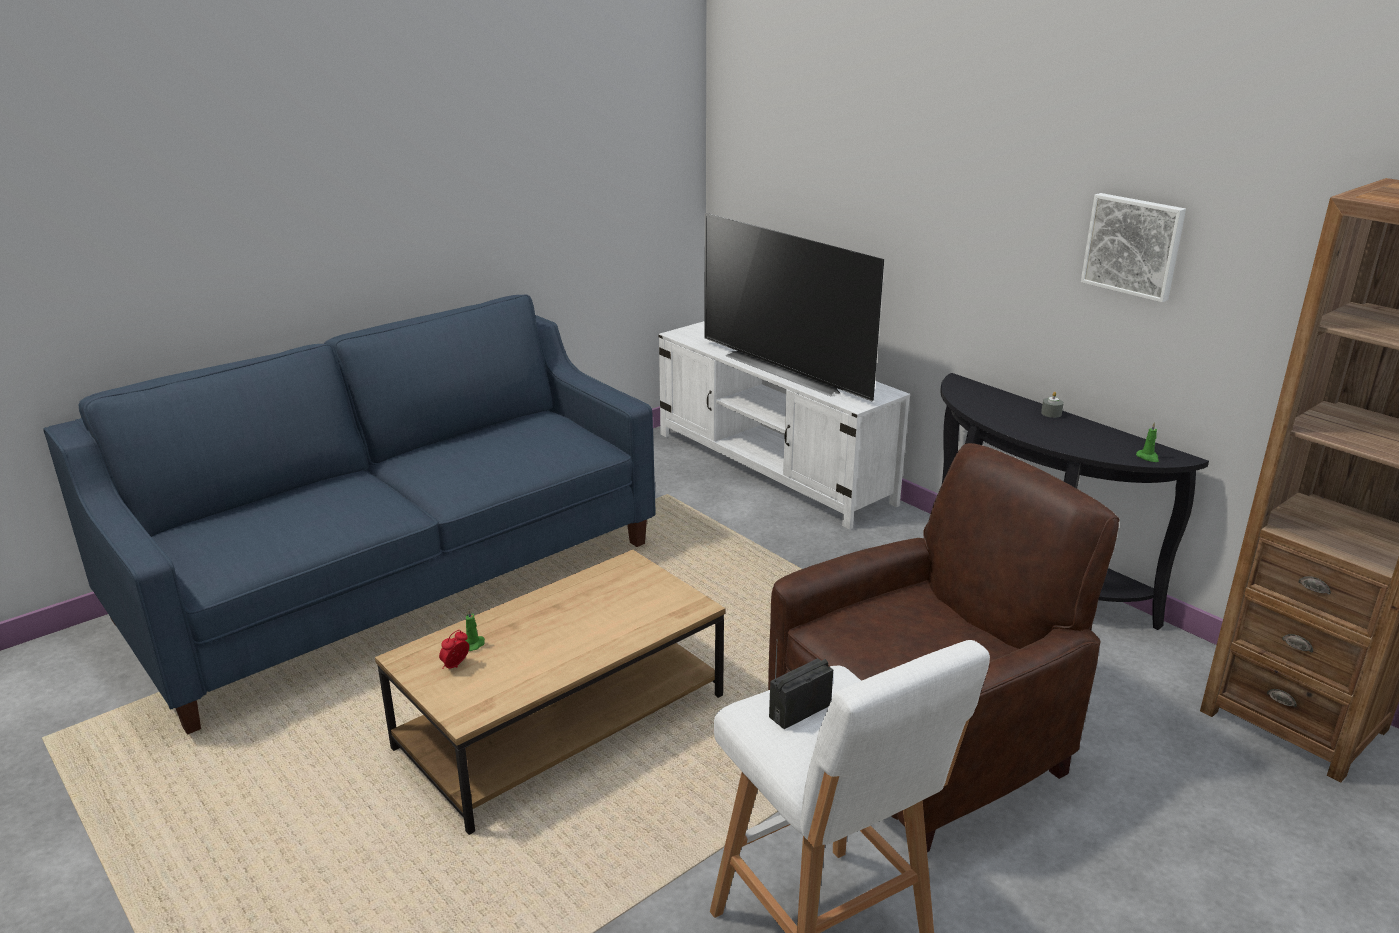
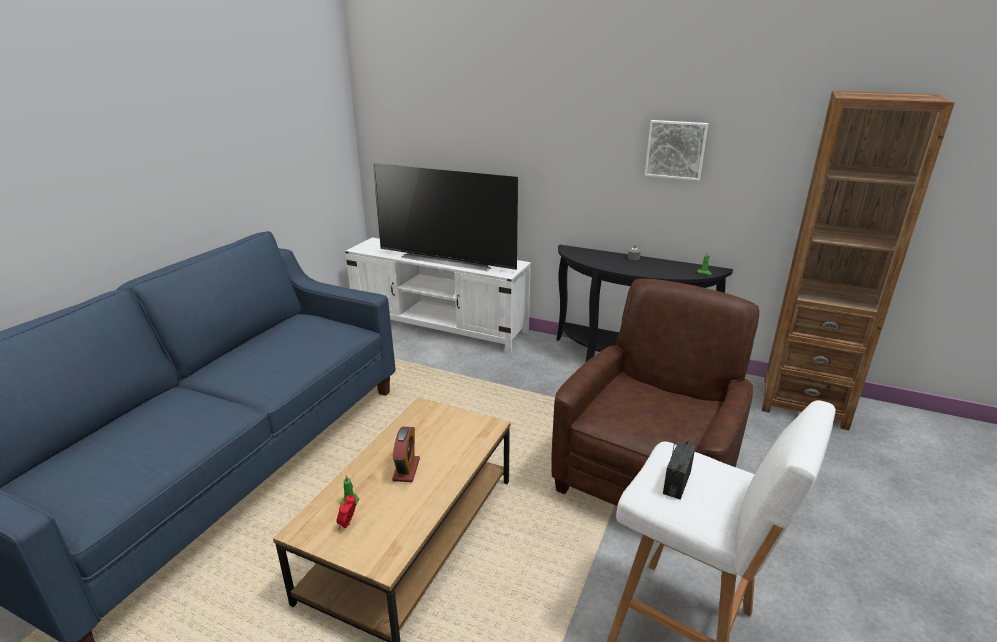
camera: 25 degrees left, 0 degrees up
none -> alarm clock [392,427,420,482]

